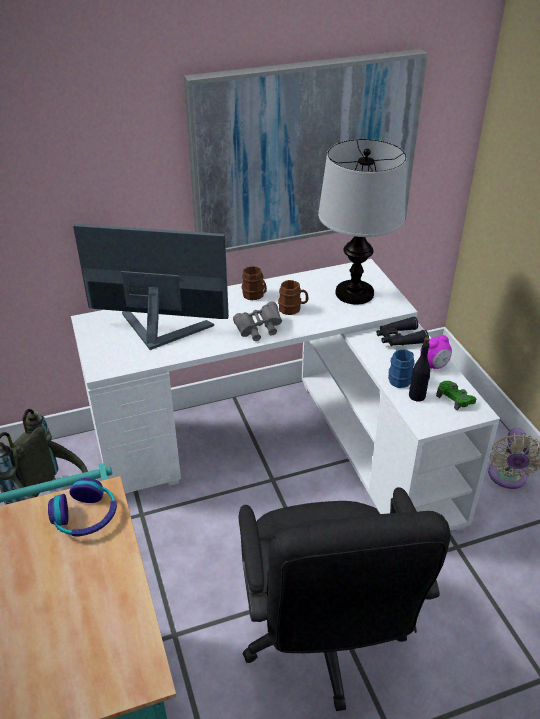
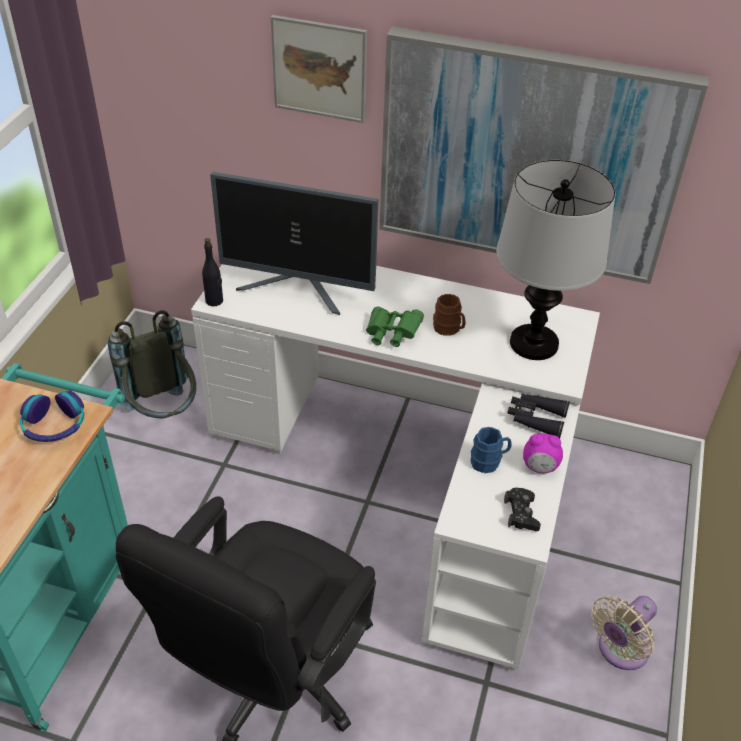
camera: 35 degrees right, 5 degrees up
monitor [73,224,229,350] -> monitor turned 150 degrees clockwise [210,172,379,315]
grey binoculars [233,302,282,341] -> green binoculars [366,307,424,347]
brown mug [242,266,267,300] -> none
black bottle [409,337,430,401] -> black bottle moved to [202,238,223,307]
green game controller [436,381,477,411] -> black game controller [504,488,541,531]
none -> picture [271,15,367,123]

